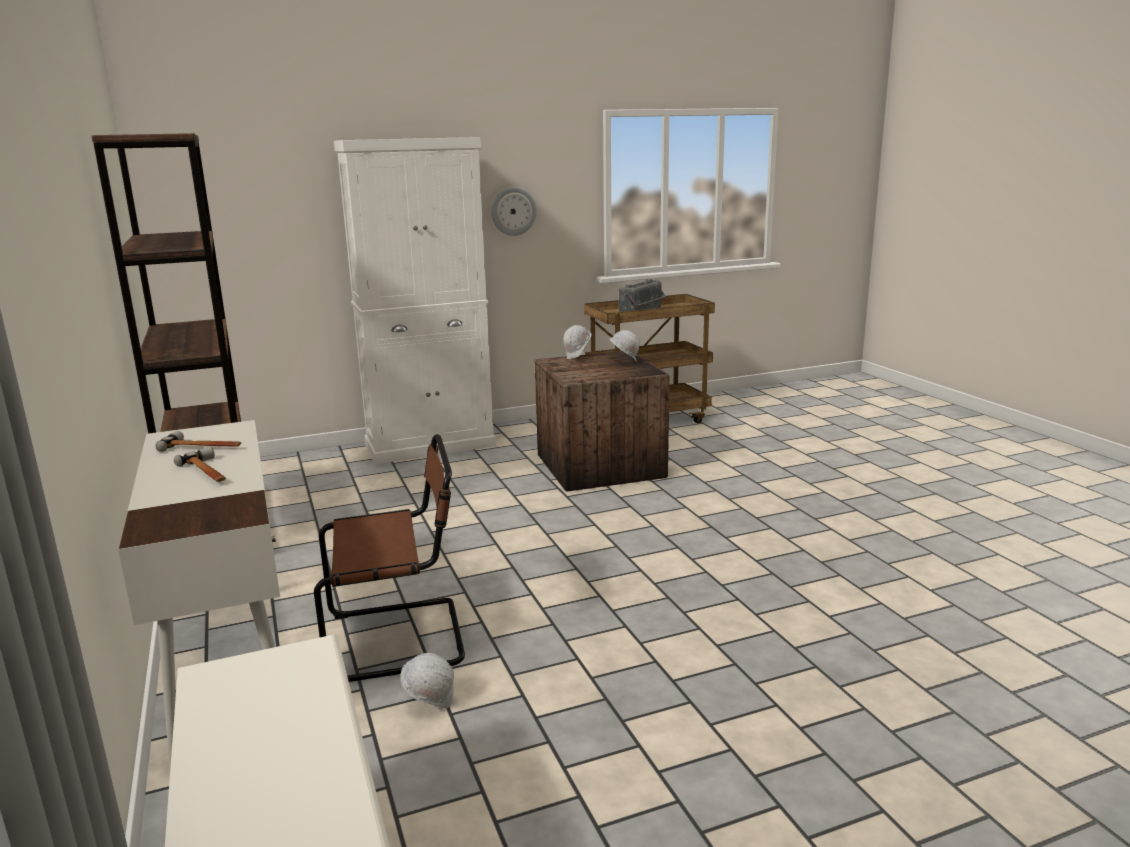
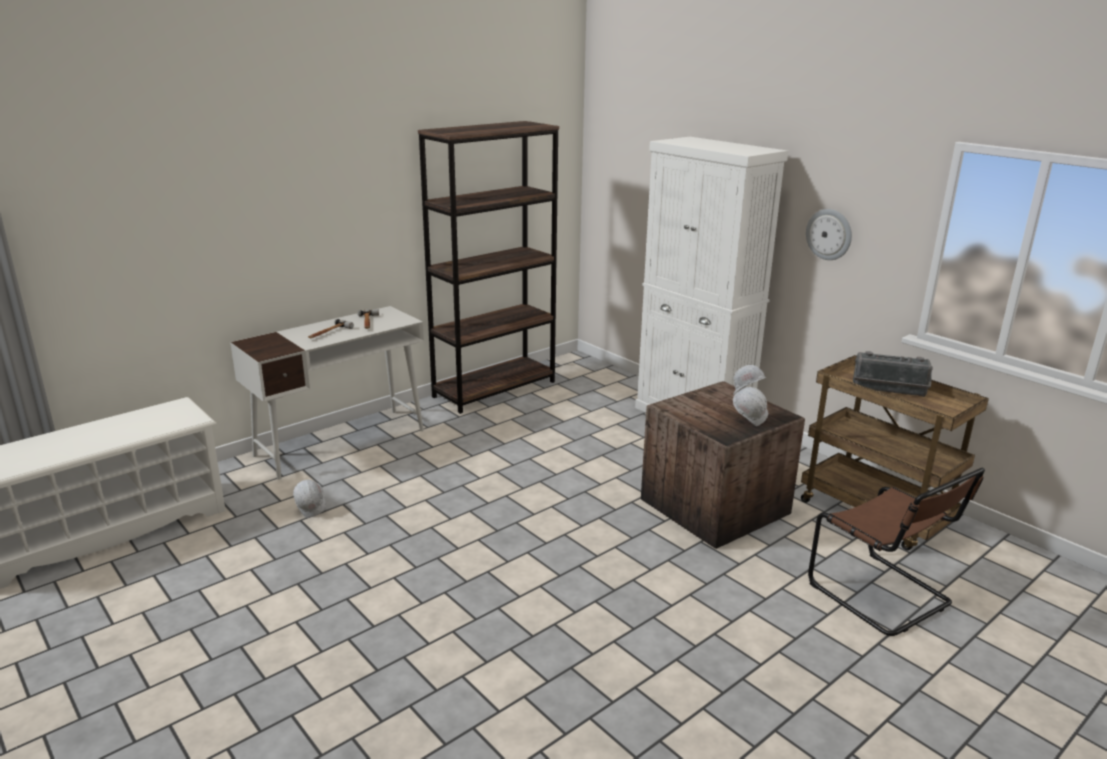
camera: 70 degrees right, 5 degrees up
brown chair [314,434,465,682] -> brown chair moved to [808,468,985,636]

